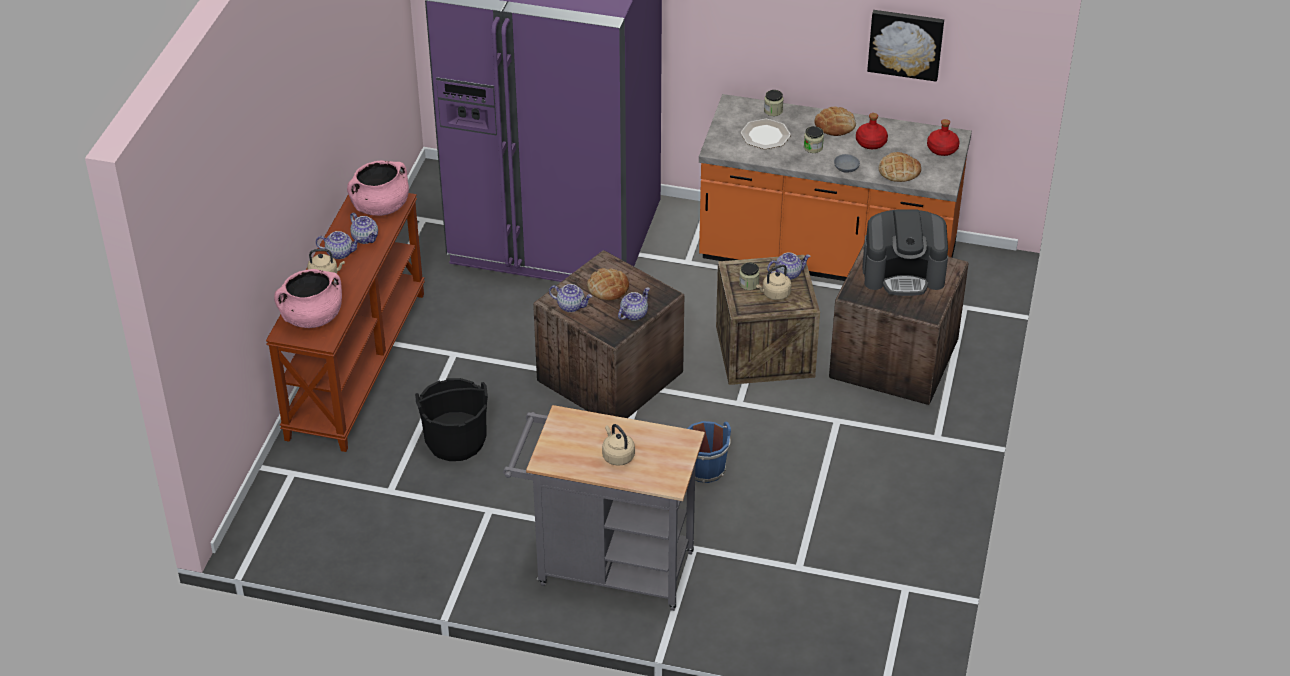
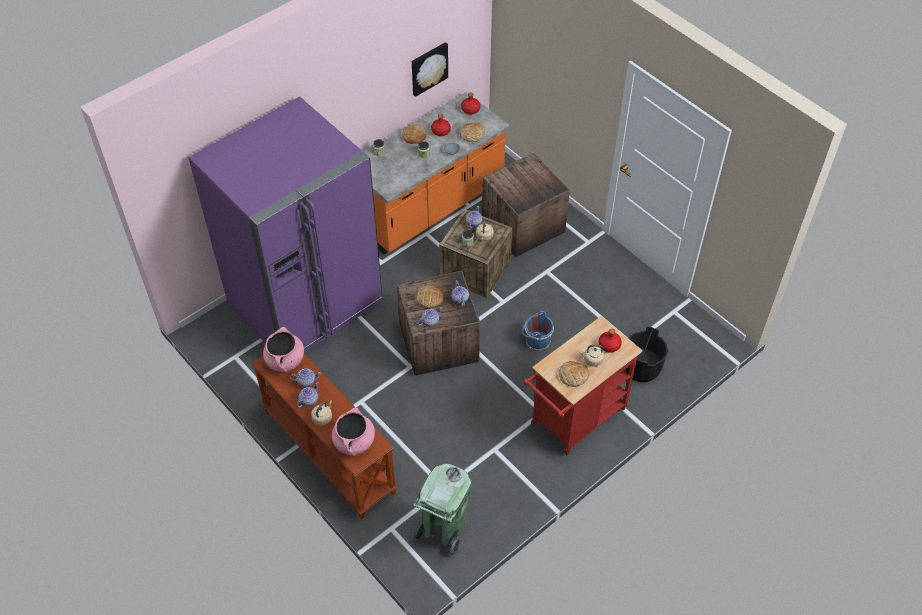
camera: 55 degrees left, 10 degrees up
black bucket [415,378,488,461] -> black bucket moved to [625,327,668,382]
grey cart [503,405,705,611] -> red cart [524,316,643,456]
plate [740,119,791,149] -> none
coffee machine [862,209,948,296] -> none
none -> green trash can [413,463,472,556]
none -> bread [559,361,589,387]
none -> red bottle [599,329,622,352]

